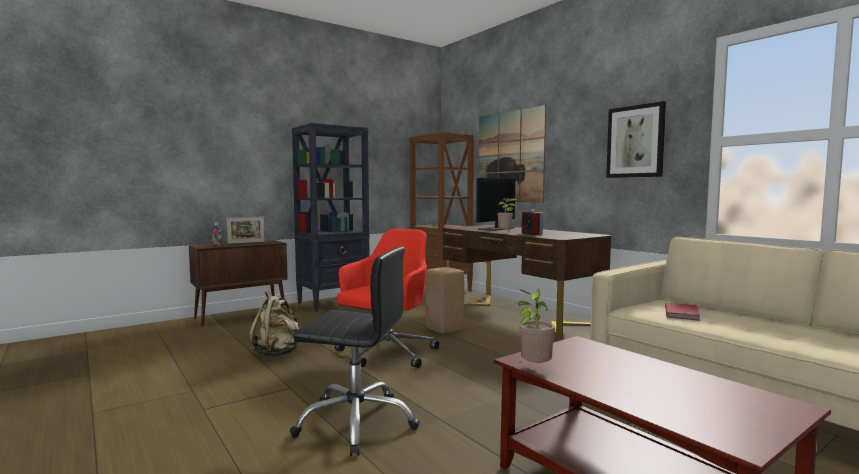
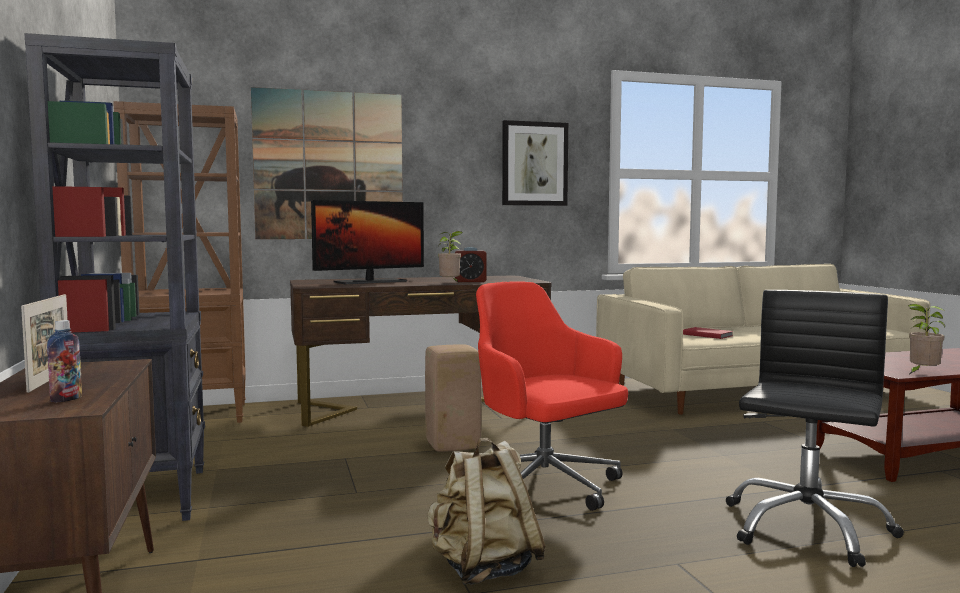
camera: 70 degrees left, 0 degrees up
monitor [476,178,515,231] -> monitor turned 90 degrees counterclockwise [311,200,424,284]

